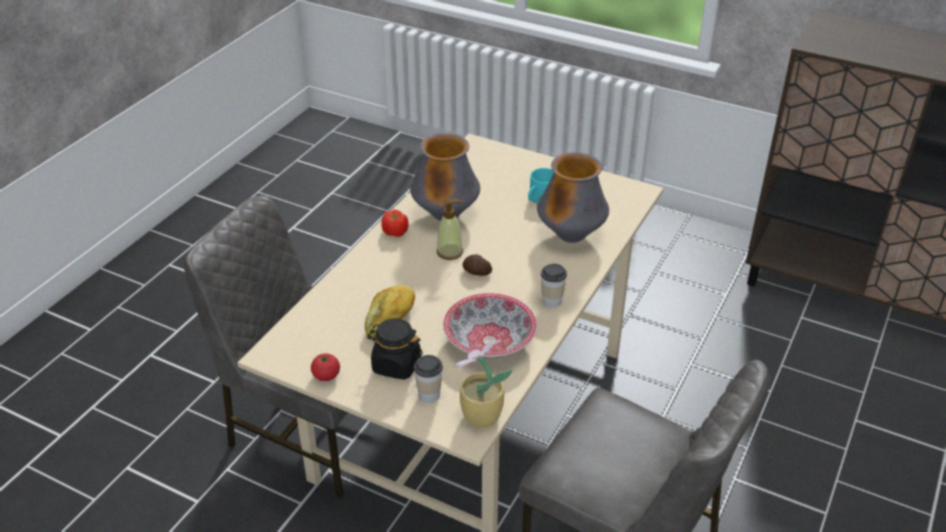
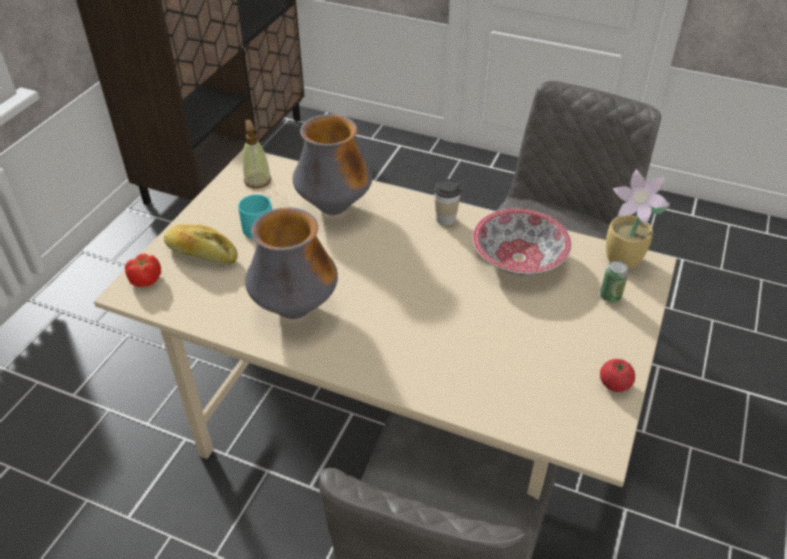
camera: 95 degrees left, 5 degrees up
bread [365,285,415,338] -> bread moved to [164,224,238,265]
black jar [367,318,423,380] -> none
tomato [381,209,409,237] -> tomato moved to [125,254,161,287]
cup [414,355,443,403] -> can [600,261,629,303]
soap dispenser [437,199,464,260] -> soap dispenser moved to [243,120,271,189]
potato [462,254,492,276] -> none

